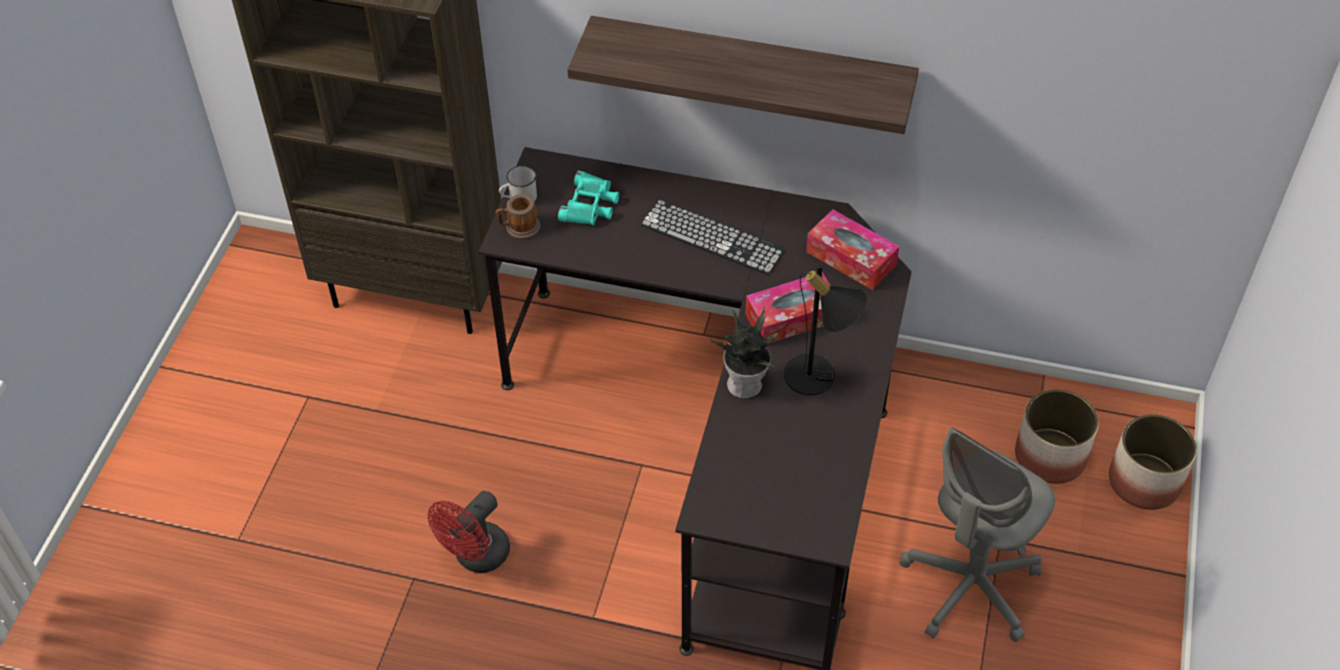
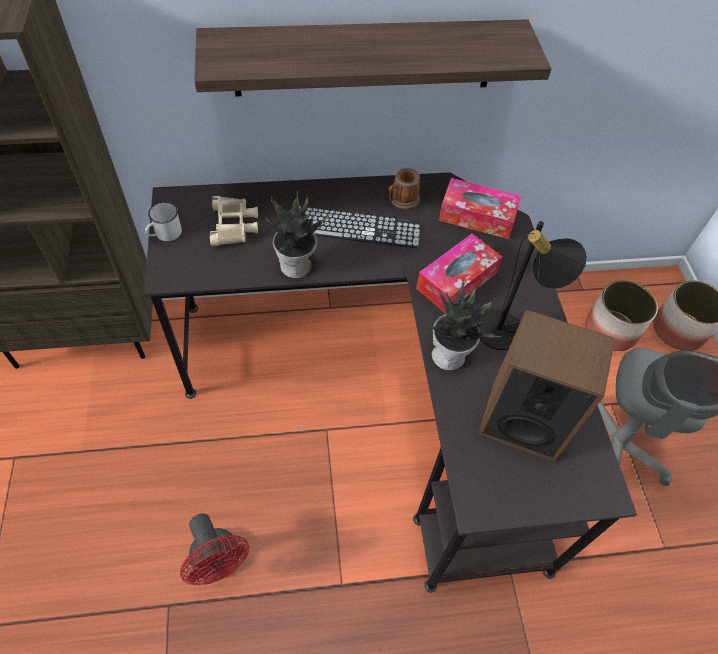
camera: 25 degrees left, 5 degrees up
red fan [428,491,510,573] -> red fan turned 45 degrees counterclockwise [180,513,249,585]
mug [496,194,540,239] -> mug moved to [389,168,420,210]
turquoise binoculars [558,171,619,225] -> beige binoculars [210,196,258,246]
none -> potted plant [265,190,329,278]
none -> speaker [478,310,615,462]

